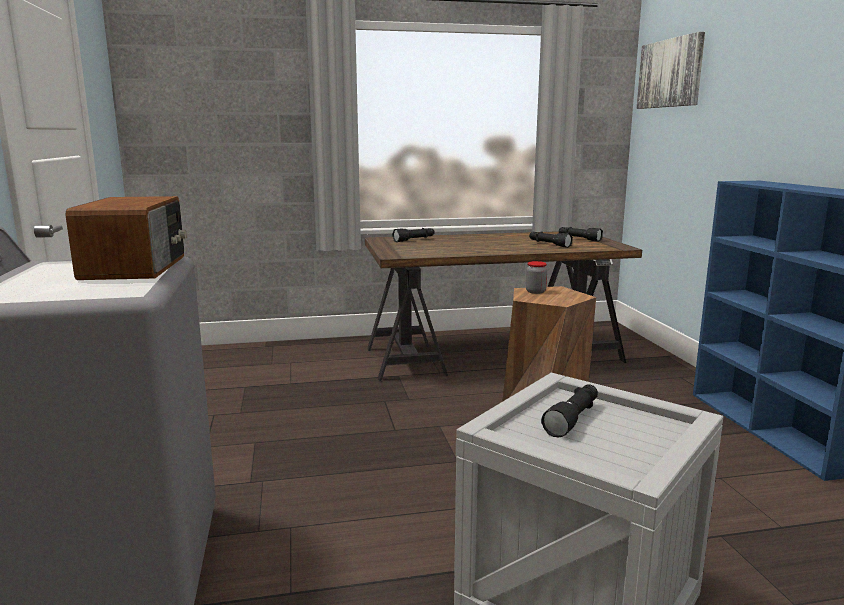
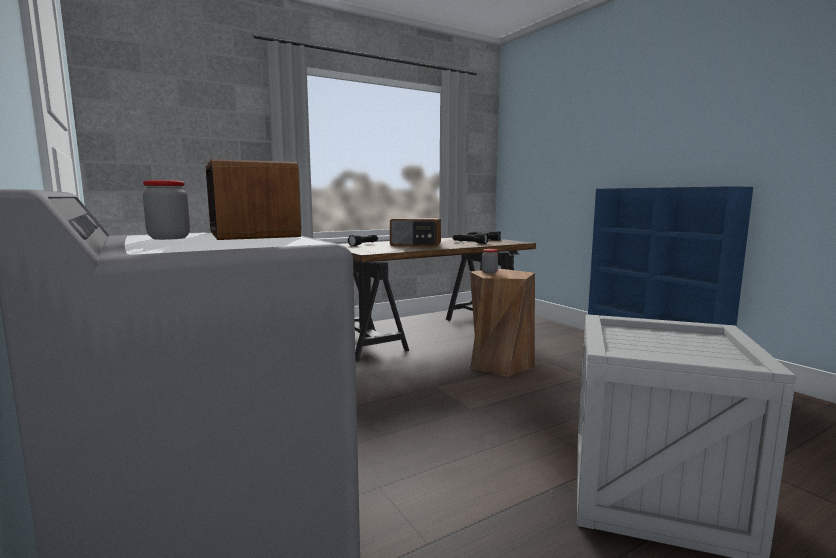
camera: 20 degrees left, 5 degrees down
black flashlight [541,384,598,437] -> none
picture [637,32,705,109] -> none
none -> jar [143,180,190,240]
none -> radio [390,218,441,247]

